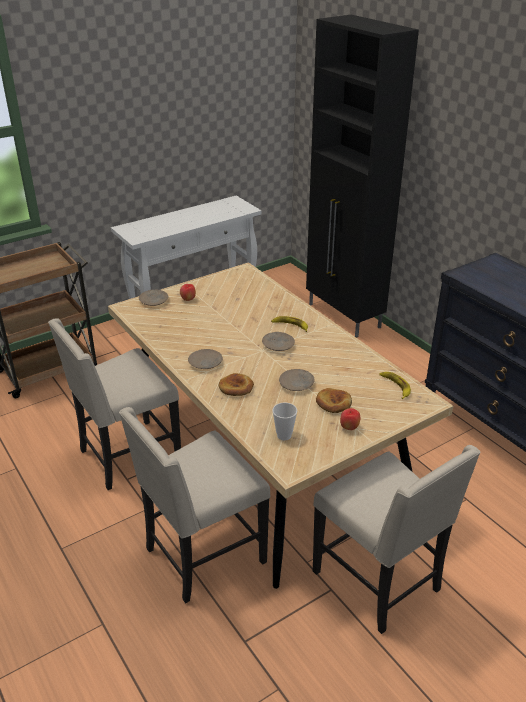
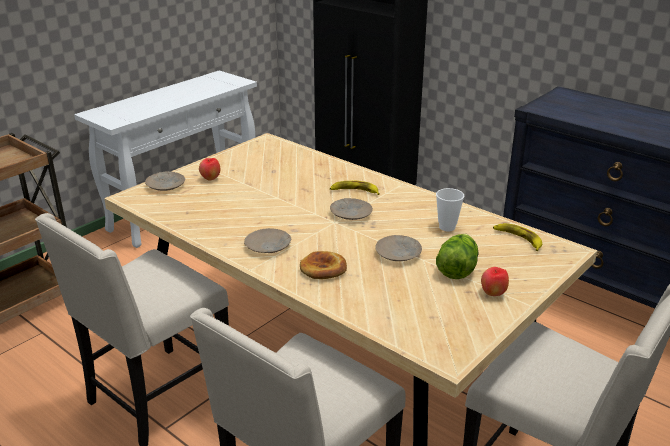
camera: 15 degrees left, 5 degrees down
cup [272,402,297,440] -> cup moved to [436,188,464,231]
bread [316,388,352,413] -> lettuce [436,234,478,279]

